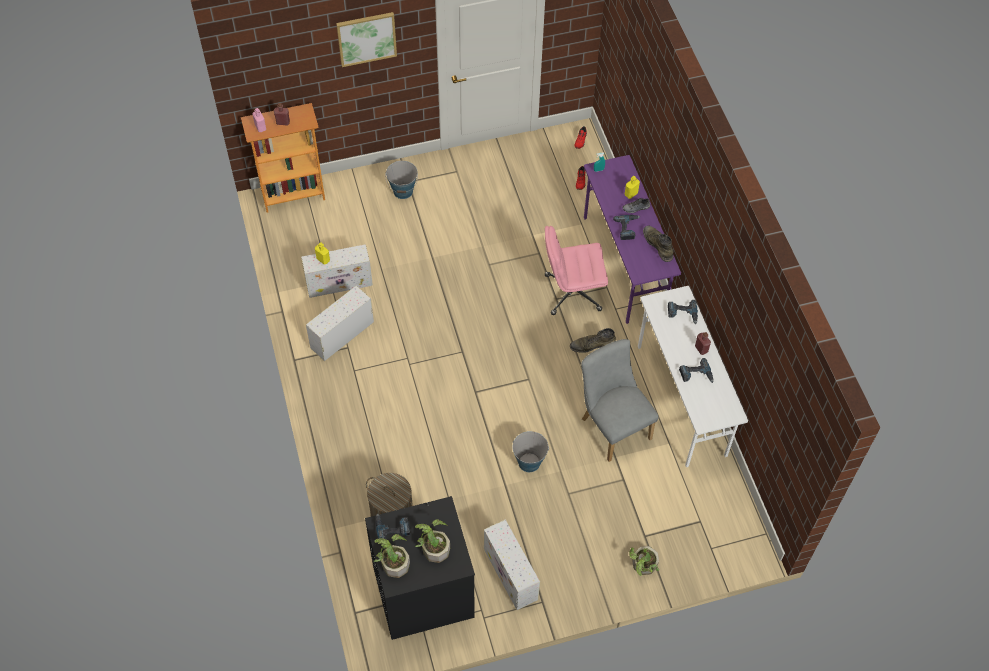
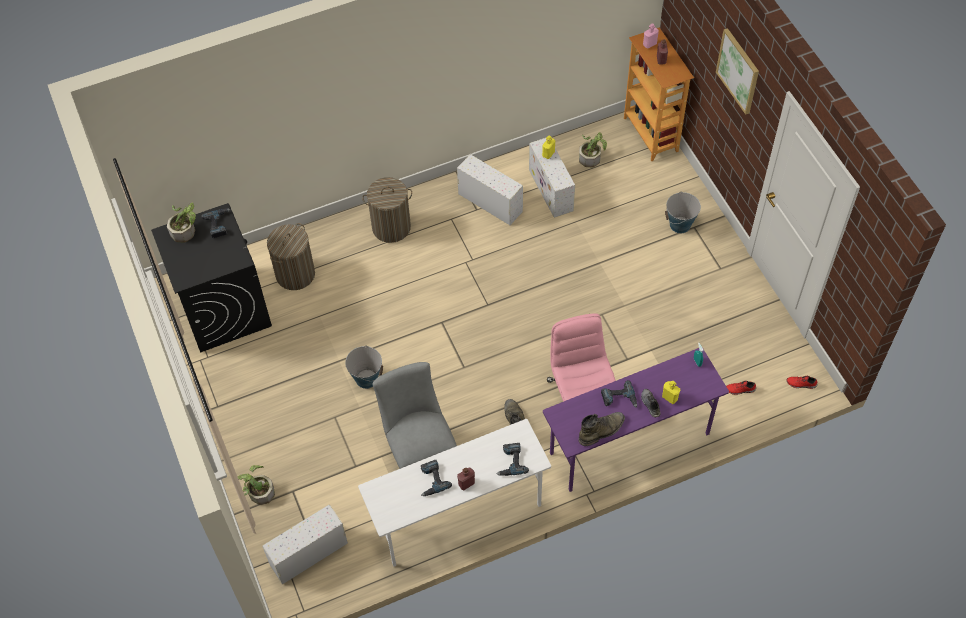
camera: 85 degrees right, 0 degrees up
potted plant [415,519,450,563] -> potted plant moved to [579,132,607,167]
white storage box [484,519,540,610] -> white storage box moved to [262,504,348,585]
grey chair [581,339,659,462] -> grey chair turned 75 degrees counterclockwise [373,362,457,469]
none -> laundry basket [362,177,412,243]

